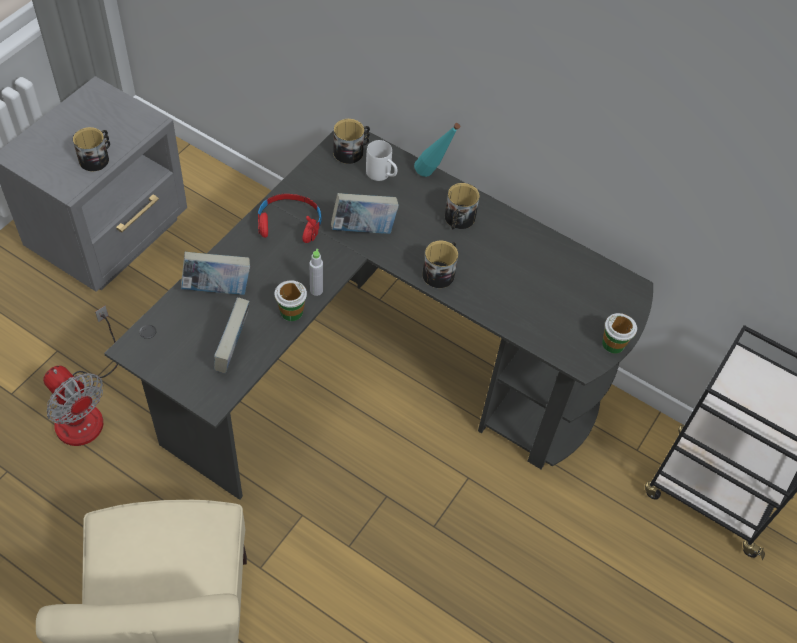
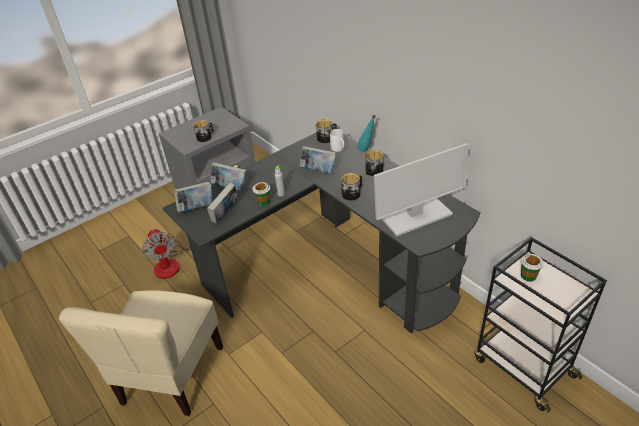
camera: 25 degrees right, 15 degrees down
red headphones [258,194,322,243] -> none
cup [602,313,637,354] -> cup moved to [521,254,544,282]
none -> book [174,182,213,213]
none -> monitor [374,143,469,236]

